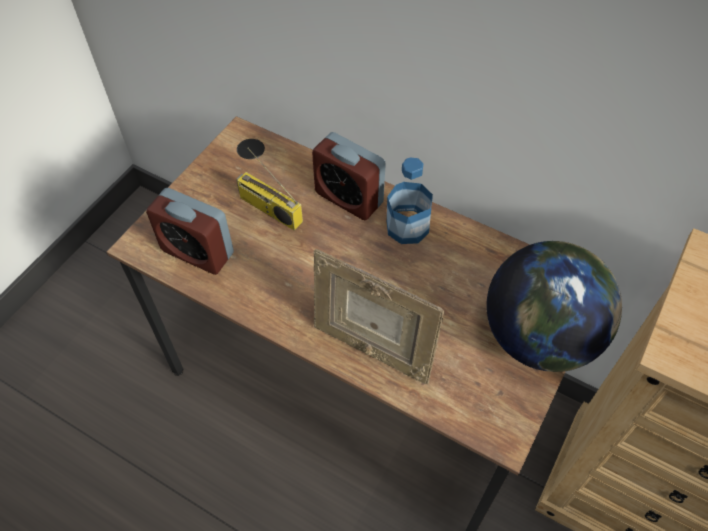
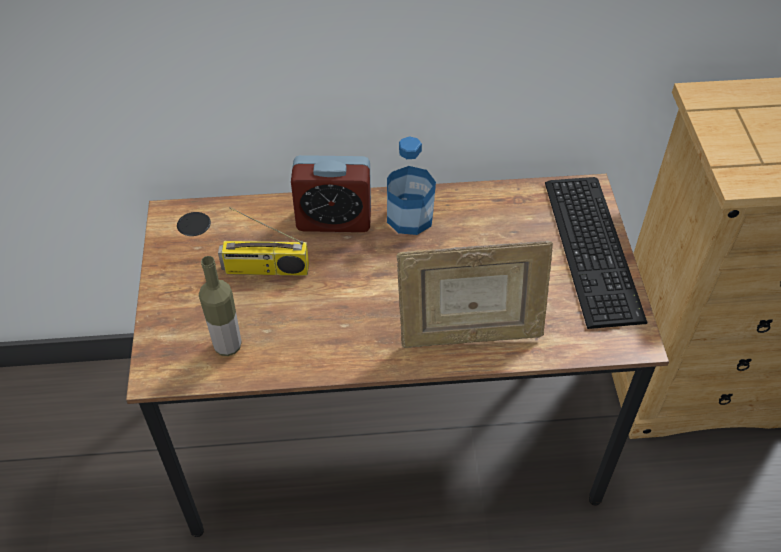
camera: 35 degrees left, 5 degrees down
alarm clock [146,188,234,275] -> bottle [199,256,242,356]
globe [486,241,622,372] -> keyboard [545,177,648,329]

